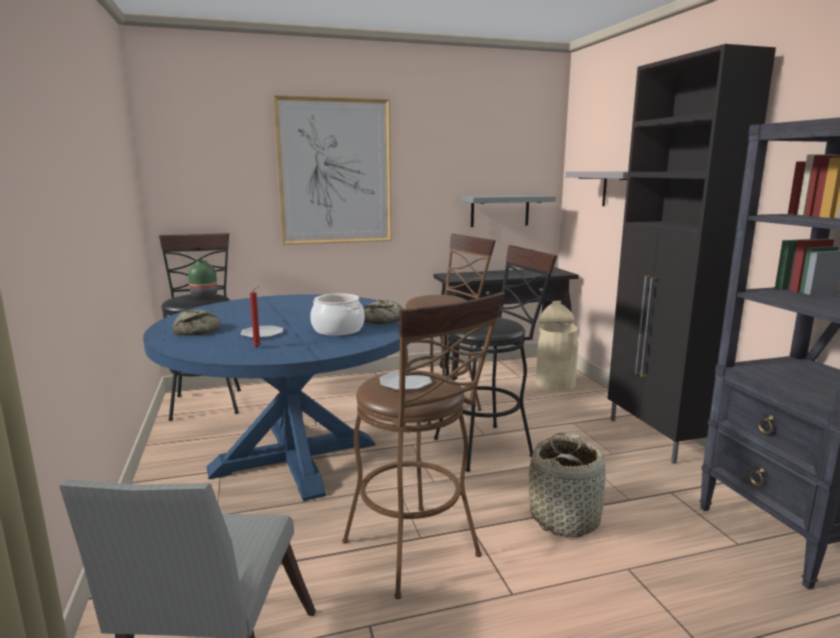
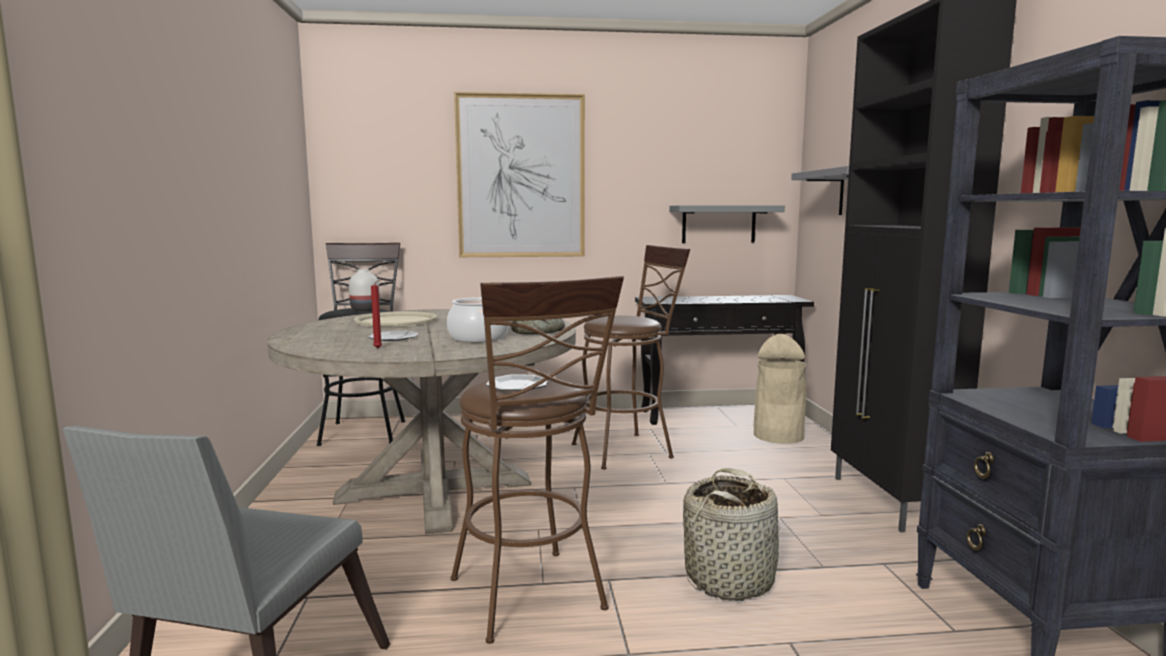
camera: 10 degrees right, 5 degrees down
blue dining table [143,294,409,501] -> beige dining table [267,309,576,534]
bread [173,310,221,335] -> none
green vase [188,260,218,299] -> white vase [349,269,380,311]
black stool [434,245,557,472] -> none
none -> beige tray [354,311,437,327]

